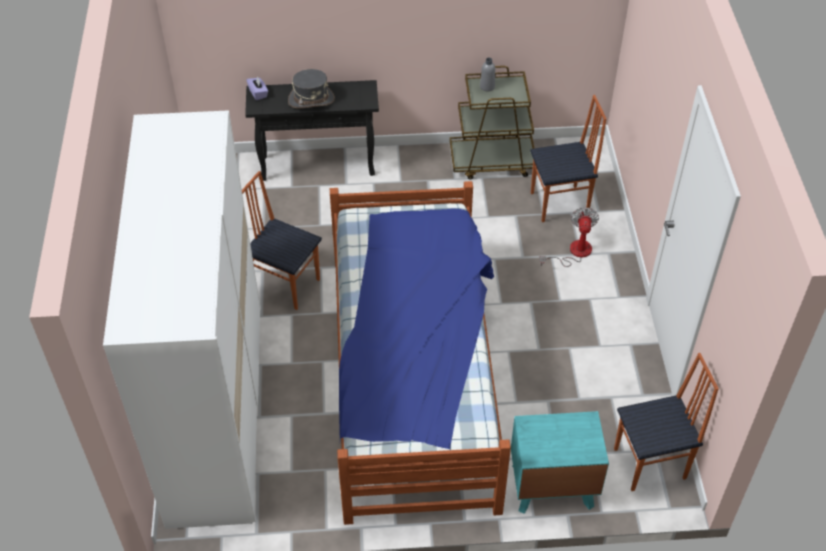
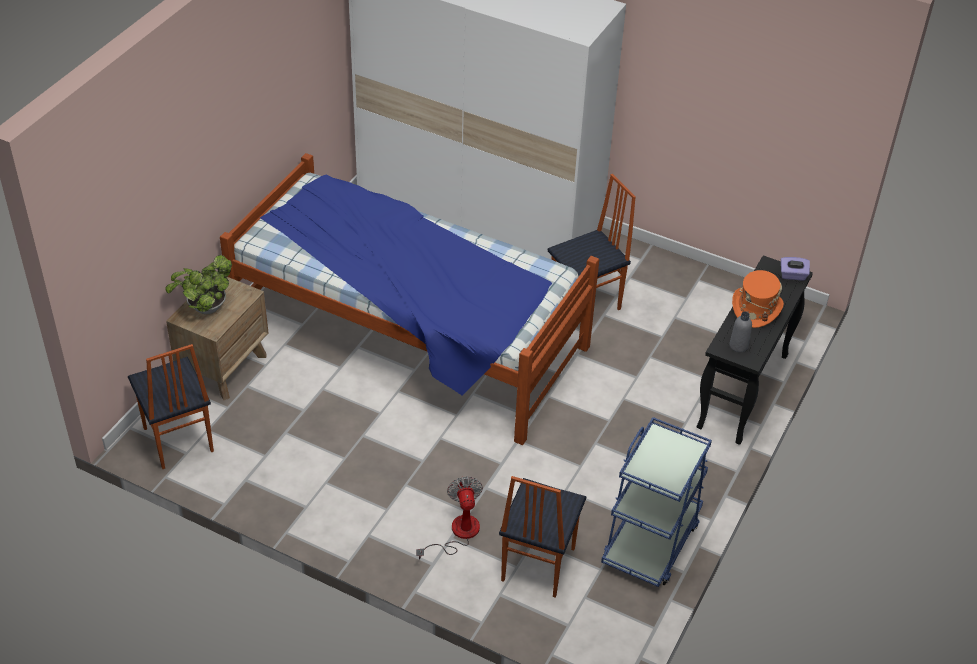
camera: 120 degrees right, 5 degrees down
grey hat [288,69,335,108] -> orange hat [732,270,784,328]
brown cart [450,66,534,180] -> blue cart [601,417,712,587]
grey bottle [480,58,495,91] -> grey bottle moved to [729,311,752,352]
turquoise nightstand [511,411,609,514] -> brown nightstand [166,277,269,400]
fan [539,207,599,267] -> fan turned 135 degrees counterclockwise [416,476,483,559]
chair [614,353,719,491] -> chair turned 45 degrees counterclockwise [128,344,214,469]
none -> potted plant [165,255,232,314]

